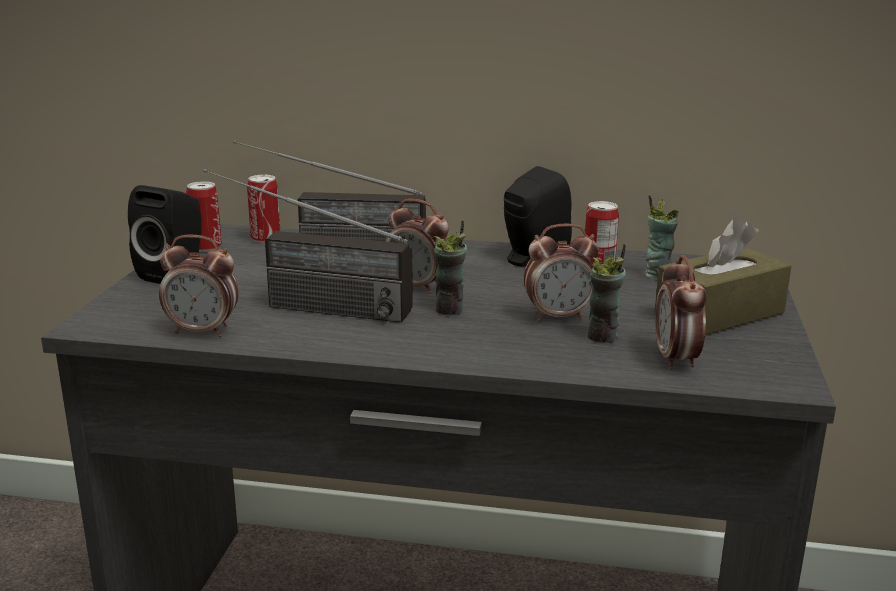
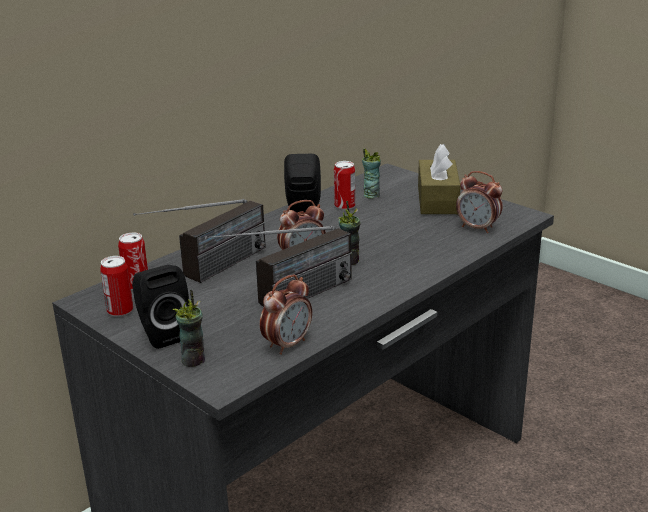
camera: 55 degrees left, 5 degrees up
alarm clock [524,224,599,322] -> none
cup [587,244,626,343] -> cup moved to [173,289,205,367]

